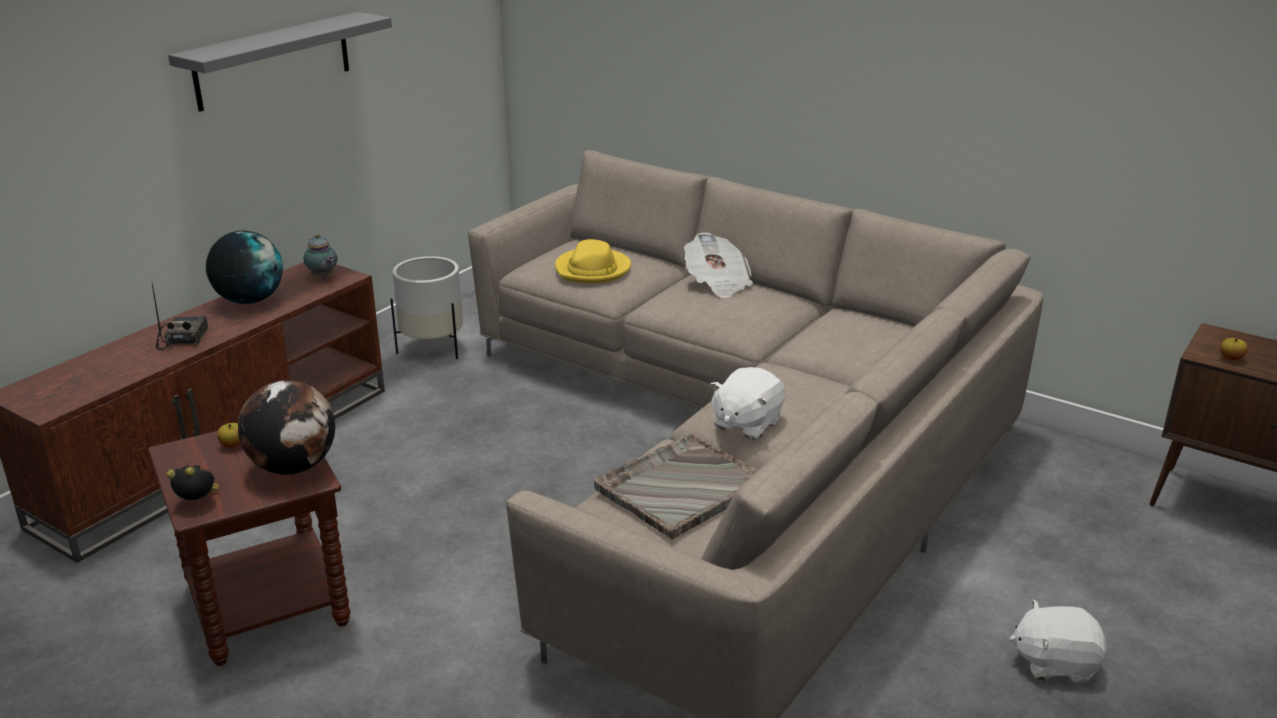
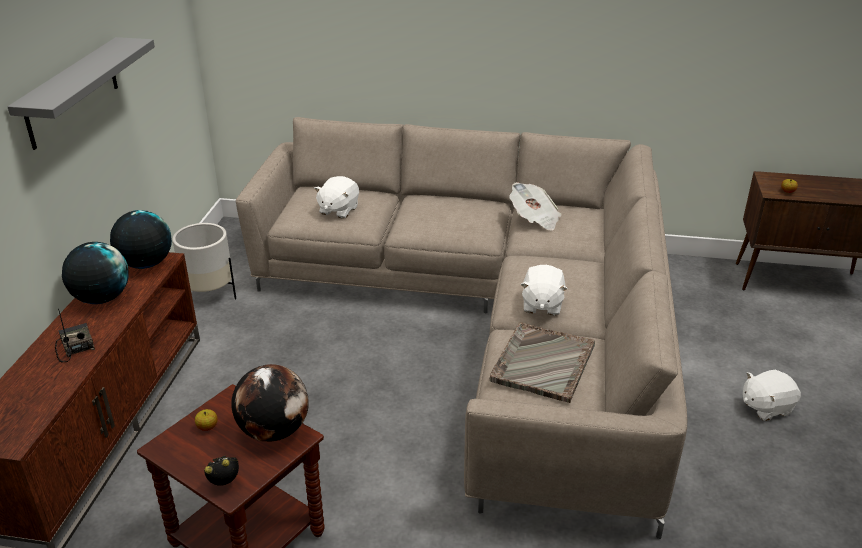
camera: 25 degrees left, 5 degrees up
teapot [303,234,337,278] -> globe [110,210,172,269]
yellow hat [555,239,631,284] -> white plush toy [314,176,359,219]
newspaper [684,232,753,298] -> newspaper moved to [509,182,562,231]

